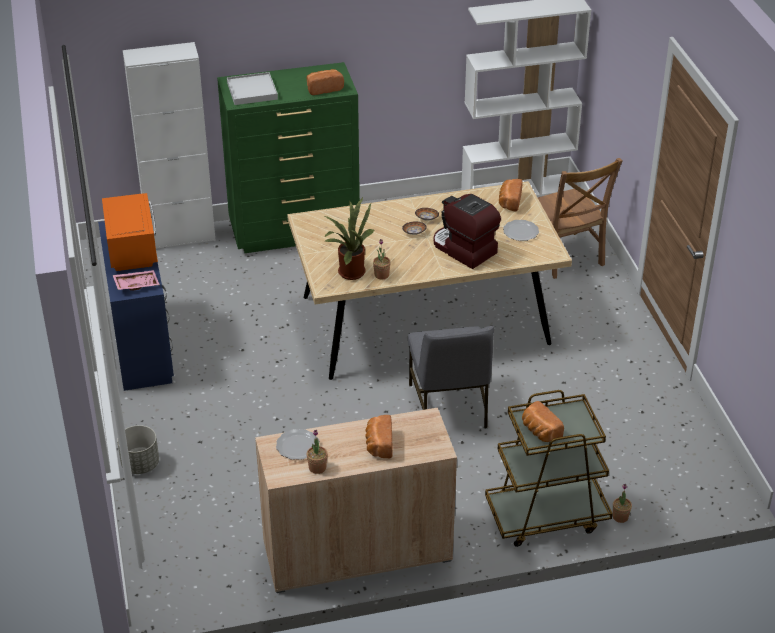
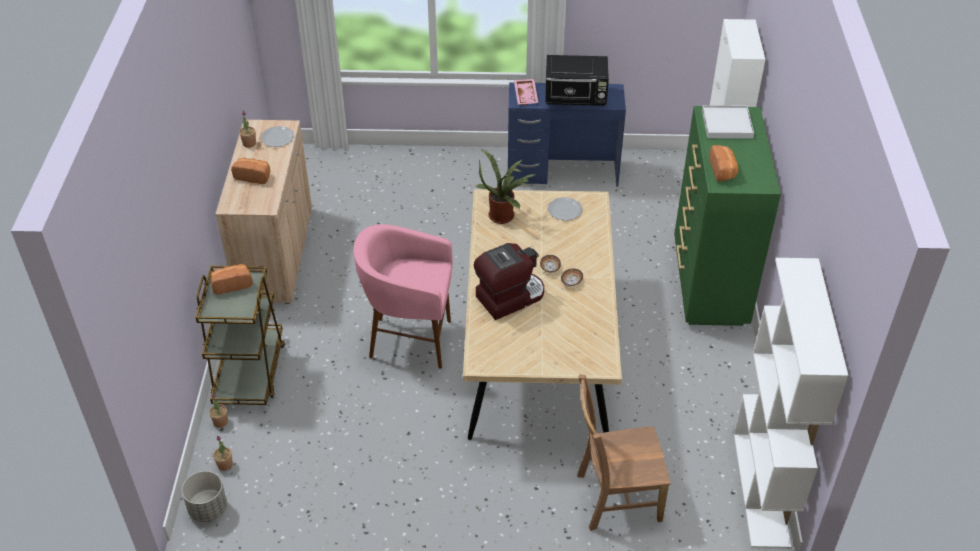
camera: 105 degrees right, 5 degrees up
orange microwave [102,193,158,271] -> black microwave [545,55,609,106]
grey planter [117,425,159,474] -> grey planter moved to [182,471,227,522]
potted plant [373,239,391,280] -> potted plant moved to [213,436,233,471]
grey chair [408,326,494,428] -> pink stool [353,224,453,369]
bread [499,179,523,211] -> none
plate [503,220,539,241] -> plate moved to [547,197,583,221]

